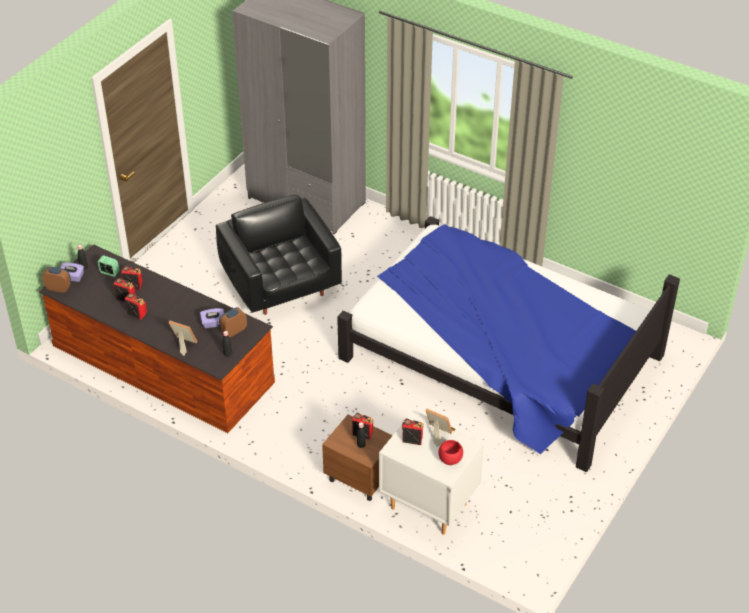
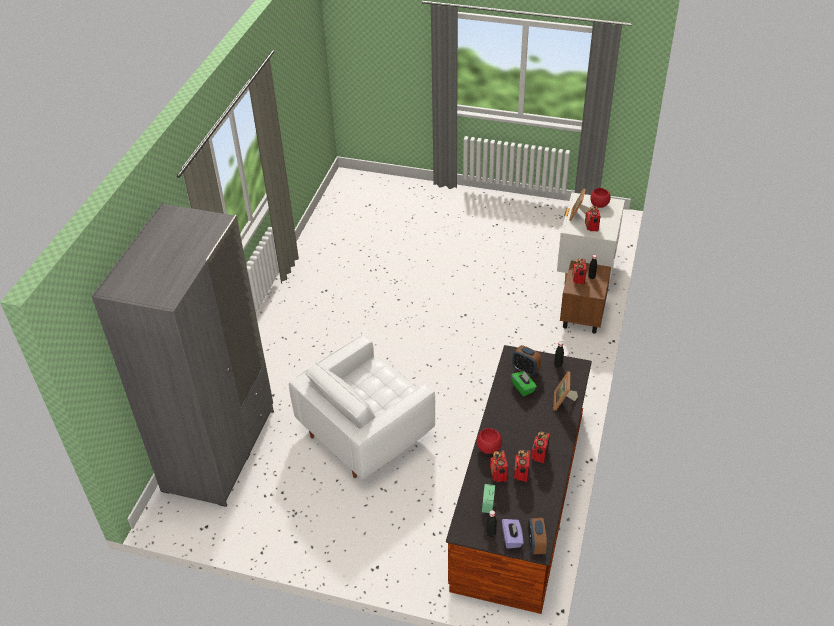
camera: 105 degrees left, 0 degrees up
purple tissue box [200,308,224,328] -> green tissue box [511,371,537,396]
black armchair [216,194,342,315] -> white armchair [289,335,435,479]
bed [337,216,680,472] -> none
none -> red bowl [477,428,502,454]

